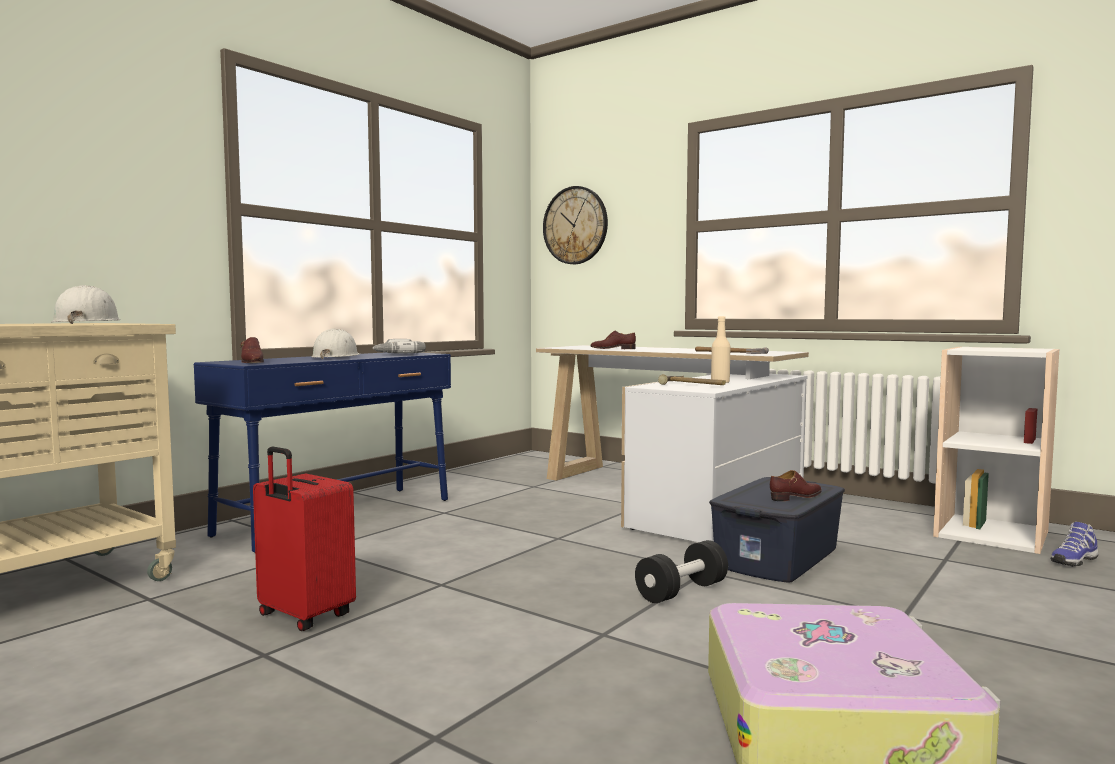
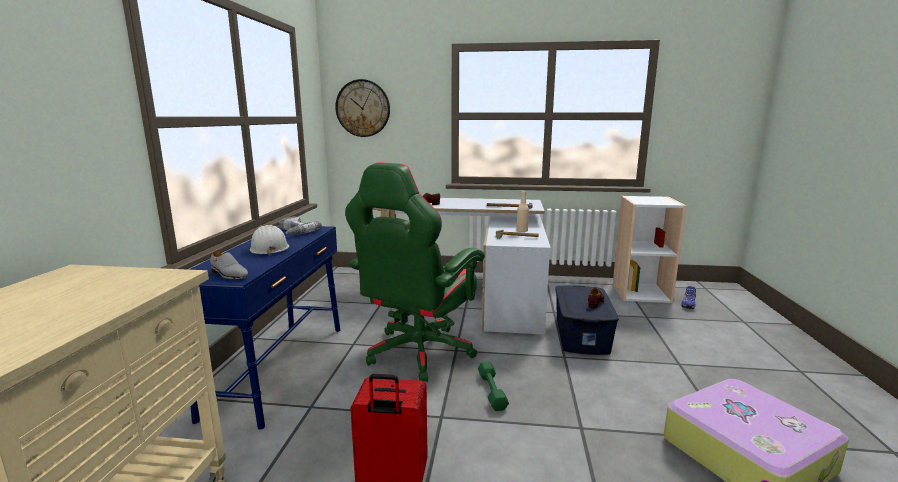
camera: 30 degrees left, 10 degrees up
white hard hat [51,285,121,324] -> none
brown shoe [241,337,264,363] -> grey shoe [210,251,249,279]
black dumbbell [635,540,728,603] -> none
none -> green office chair [345,162,485,382]
none -> green dumbbell [478,362,509,411]

